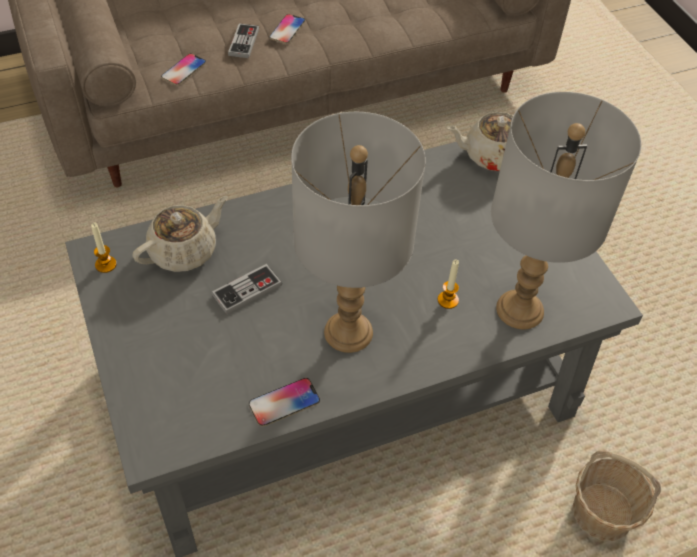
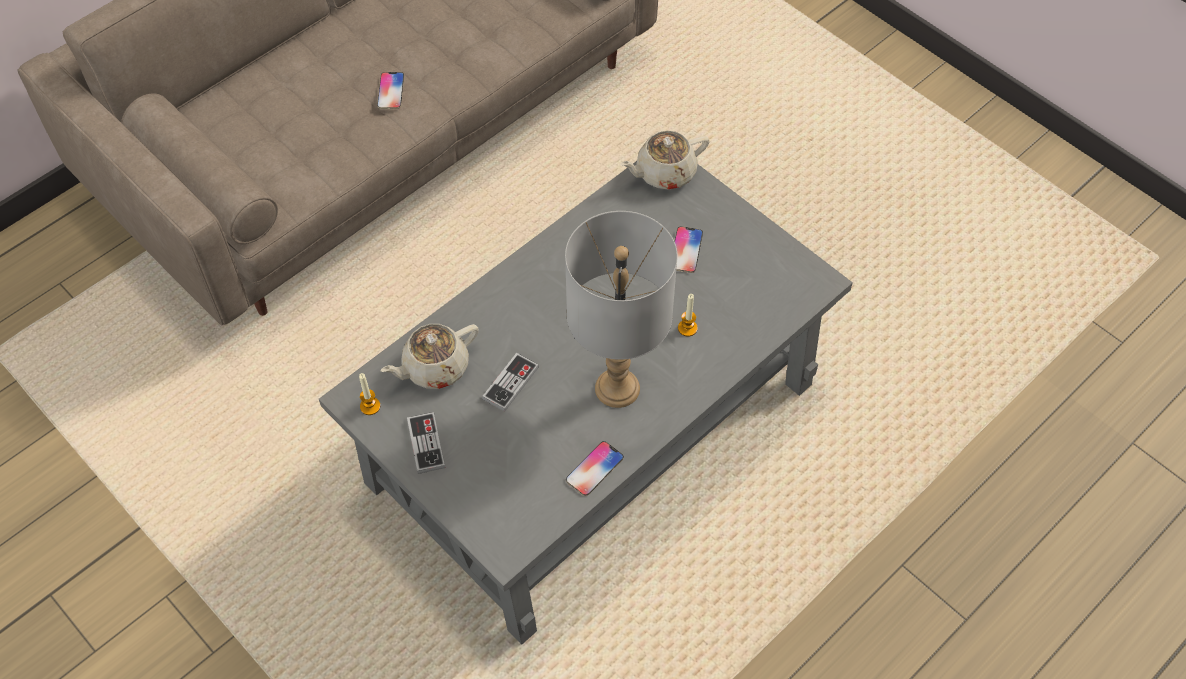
camera: 20 degrees left, 5 degrees up
beige teapot [132,196,228,272] -> beige teapot turned 150 degrees counterclockwise [381,324,479,389]
phone [161,54,206,85] -> phone moved to [674,226,703,273]
game controller [228,23,259,58] -> game controller moved to [407,412,445,474]
grey table lamp [491,92,641,329] -> none
basket [573,451,661,541] -> none

